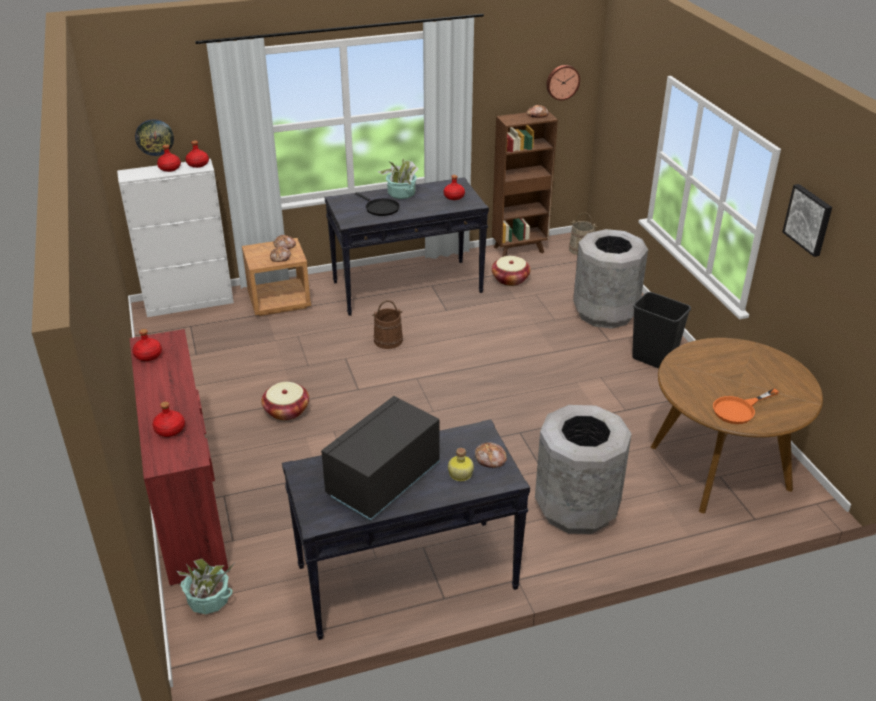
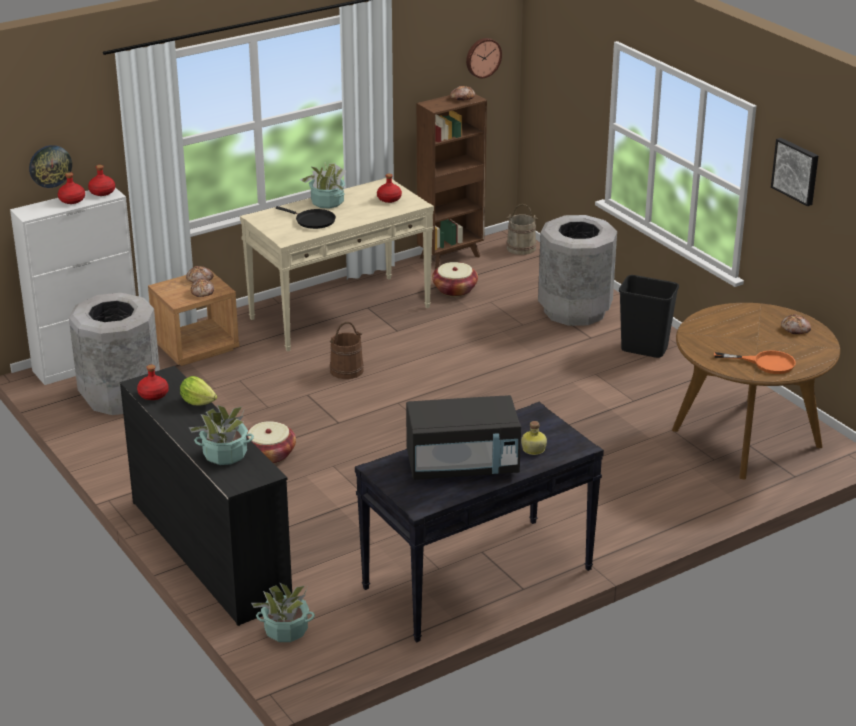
camera: 15 degrees left, 5 degrees down
red dresser [130,329,229,586] -> black dresser [120,366,292,626]
red bottle [152,401,185,437] -> potted plant [189,405,254,465]
black microwave [321,396,440,521] -> black microwave turned 120 degrees counterclockwise [406,395,521,480]
black console table [325,177,489,316] -> beige console table [240,178,434,352]
bread [475,442,507,468] -> bread moved to [781,314,811,334]
grey trash can [535,405,632,534] -> grey trash can moved to [69,293,160,415]
orange frying pan [713,389,779,424] -> orange frying pan turned 120 degrees counterclockwise [714,350,796,374]
none -> lettuce [180,376,217,406]

